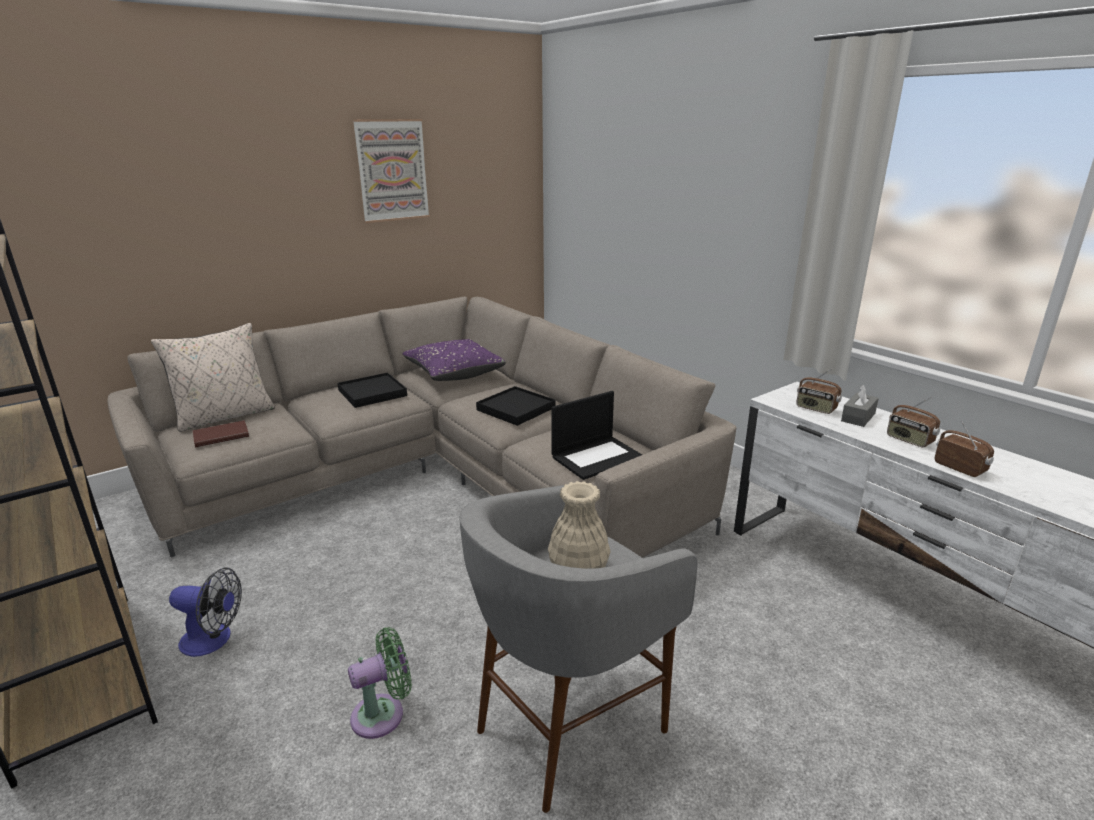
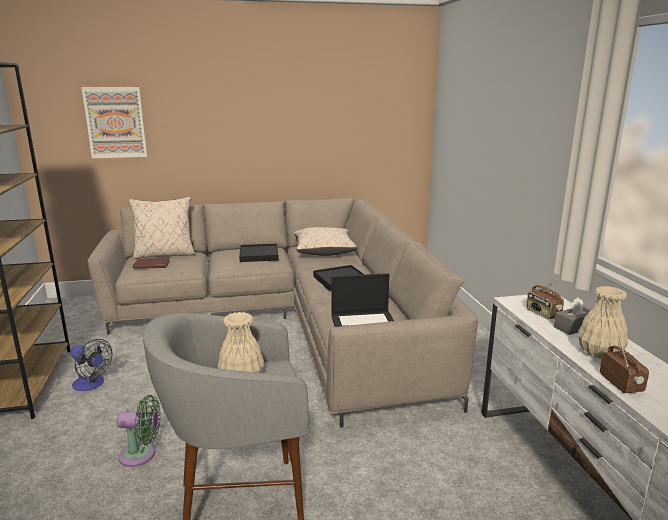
camera: 25 degrees right, 5 degrees down
picture [353,119,430,223] -> picture moved to [81,85,147,160]
purple pillow [403,339,506,381] -> beige pillow [294,227,357,256]
radio [887,397,940,448] -> beige vase [578,286,628,359]

